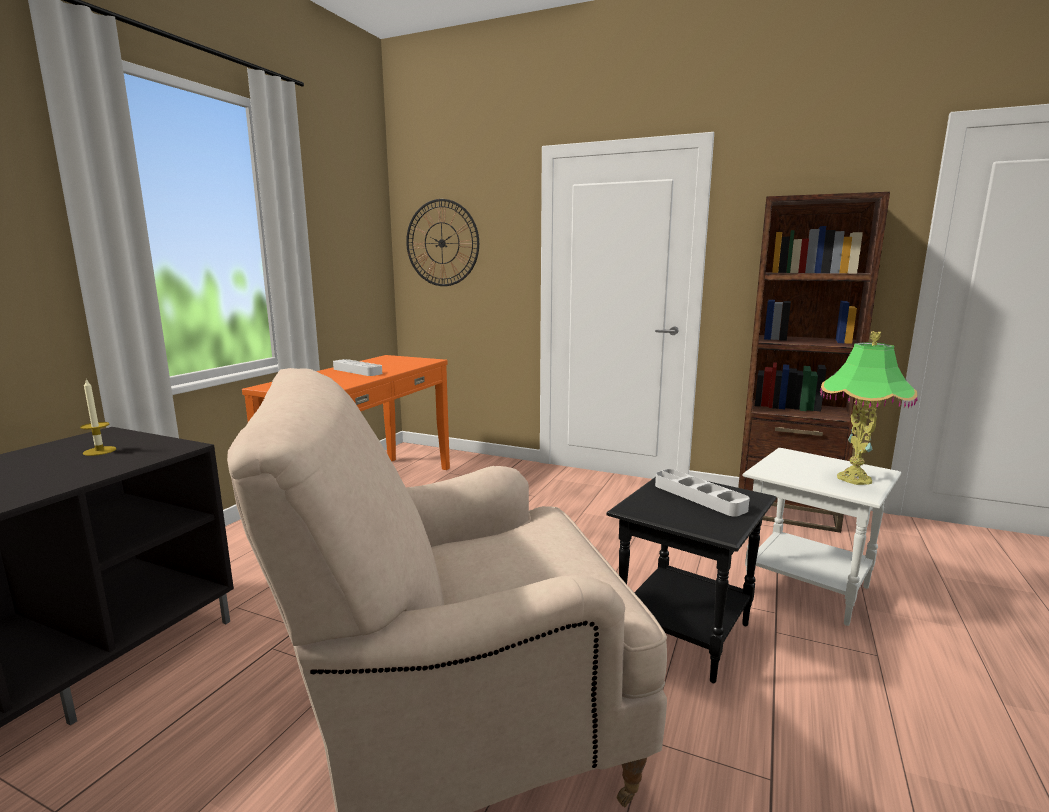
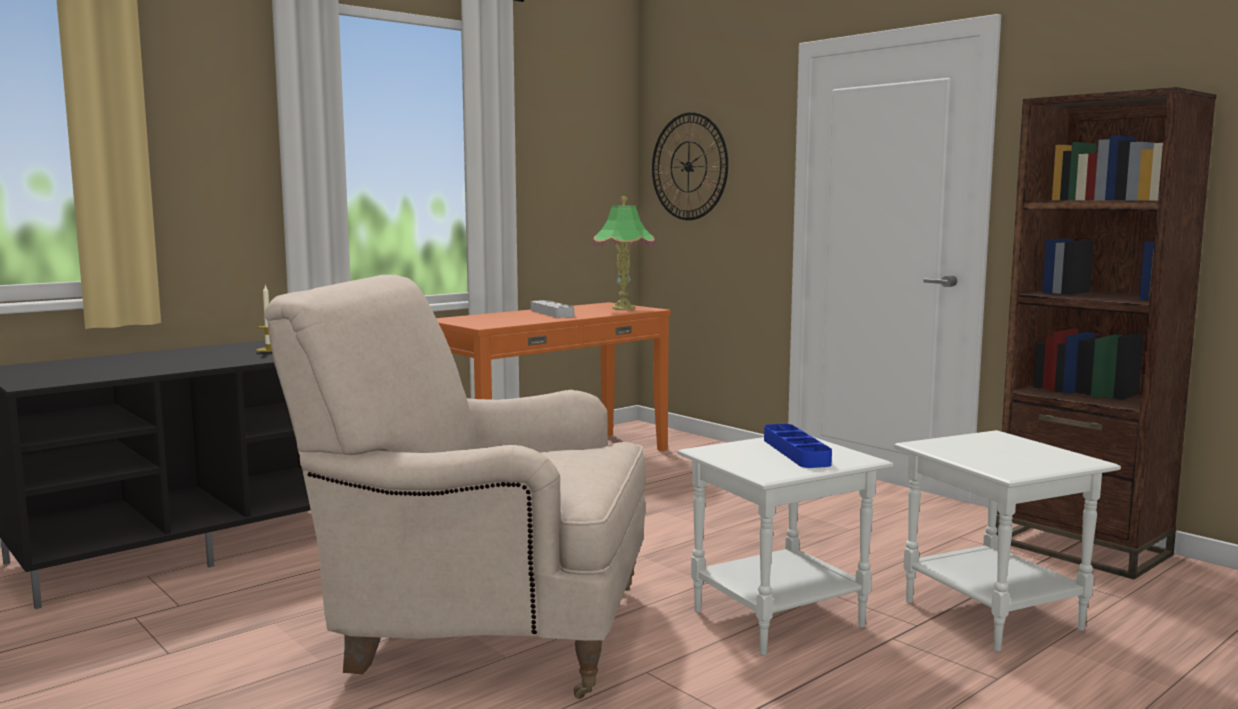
camera: 25 degrees right, 5 degrees down
black side table [606,477,776,683] -> white side table [677,437,893,656]
grey tray [655,469,750,517] -> blue tray [764,424,832,468]
table lamp [820,331,917,485] -> table lamp moved to [593,196,655,310]

